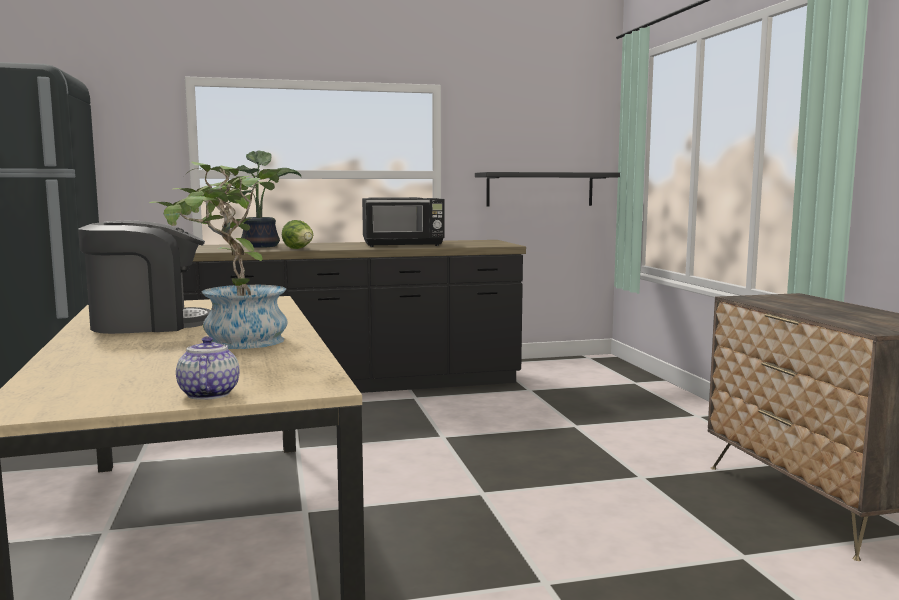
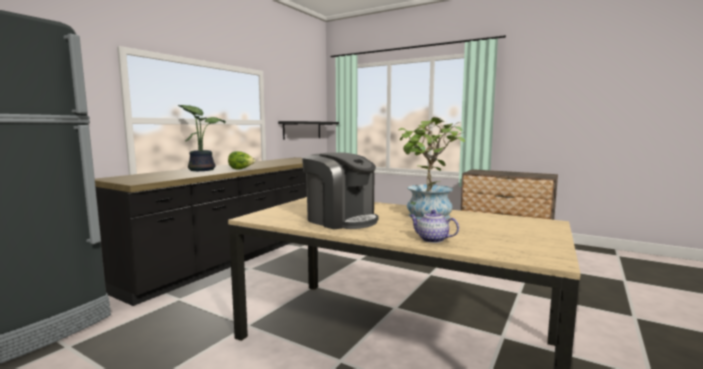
camera: 45 degrees left, 0 degrees up
coffee machine [78,221,211,334] -> coffee machine turned 105 degrees clockwise [302,152,378,229]
teapot [176,336,240,400] -> teapot moved to [409,210,459,243]
black microwave [362,197,445,247] -> none

